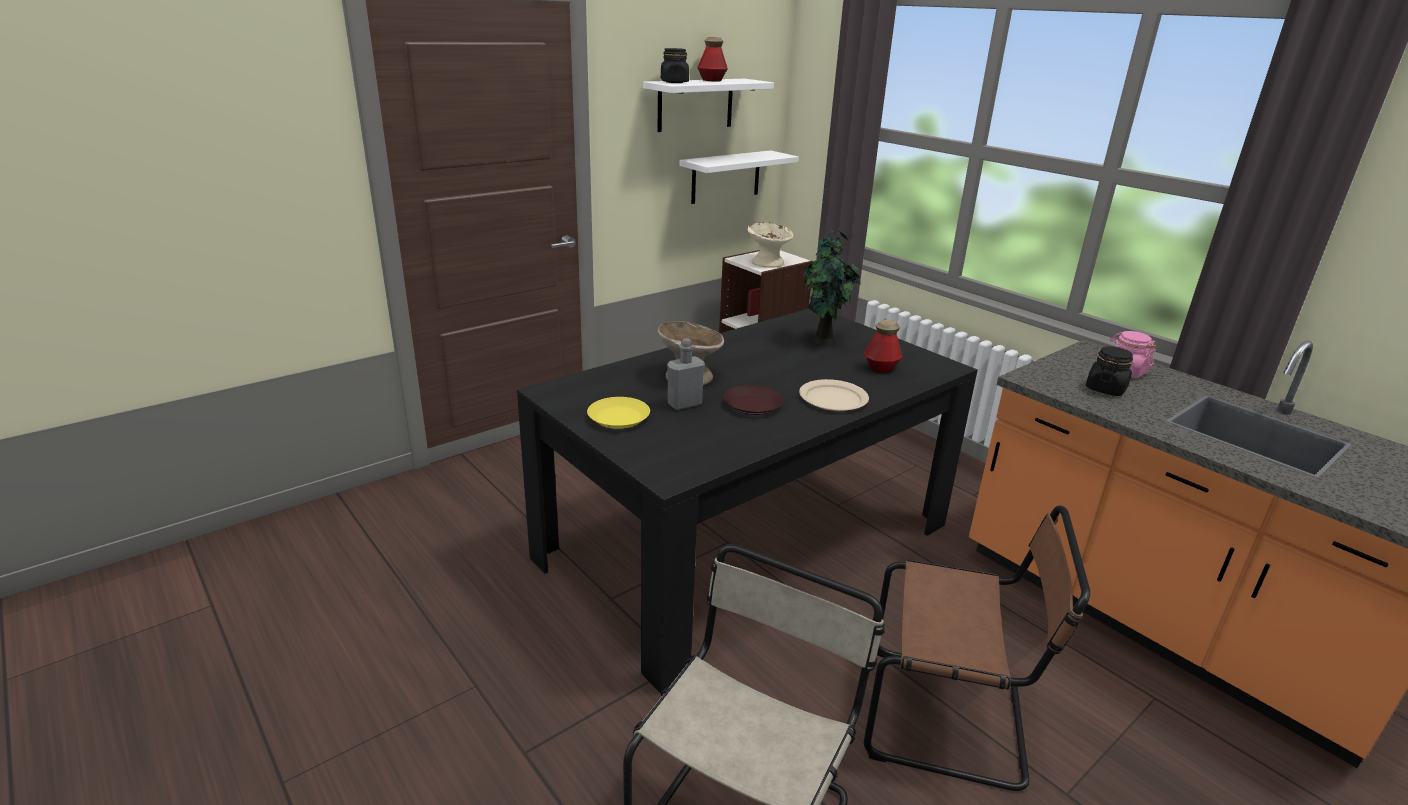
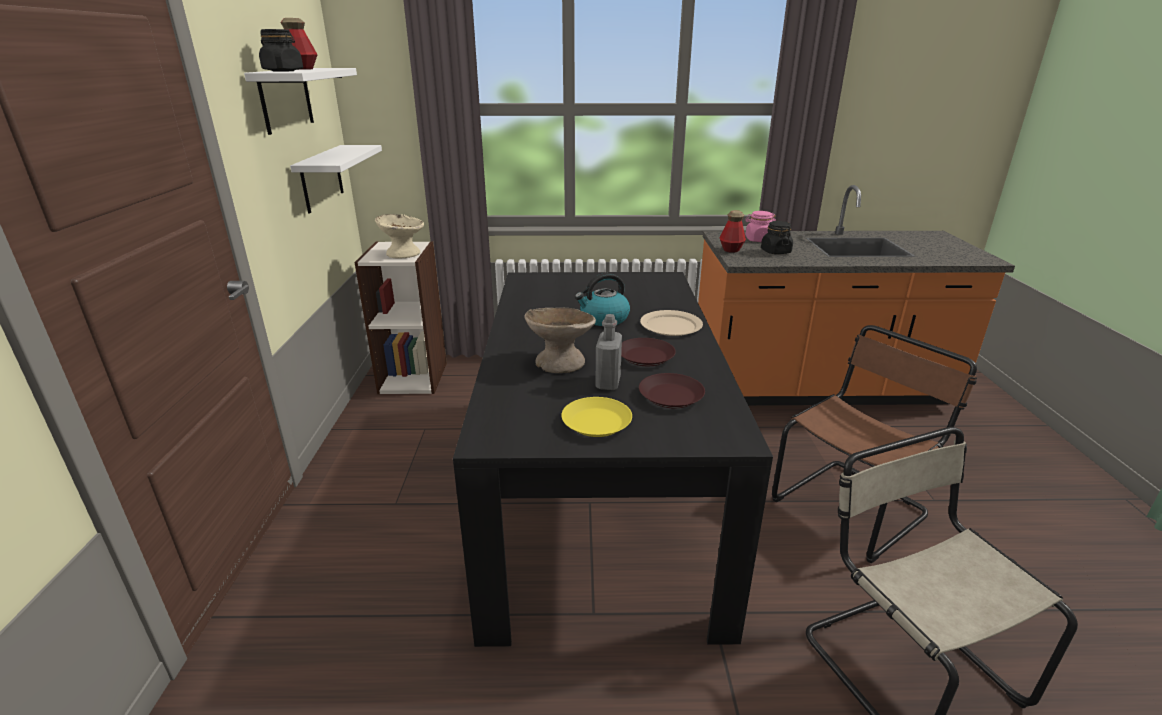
camera: 50 degrees left, 0 degrees up
potted plant [803,230,861,345] -> none
bottle [864,320,903,373] -> bottle moved to [720,210,746,253]
none -> kettle [575,273,630,326]
none -> brown plate [639,373,705,408]

